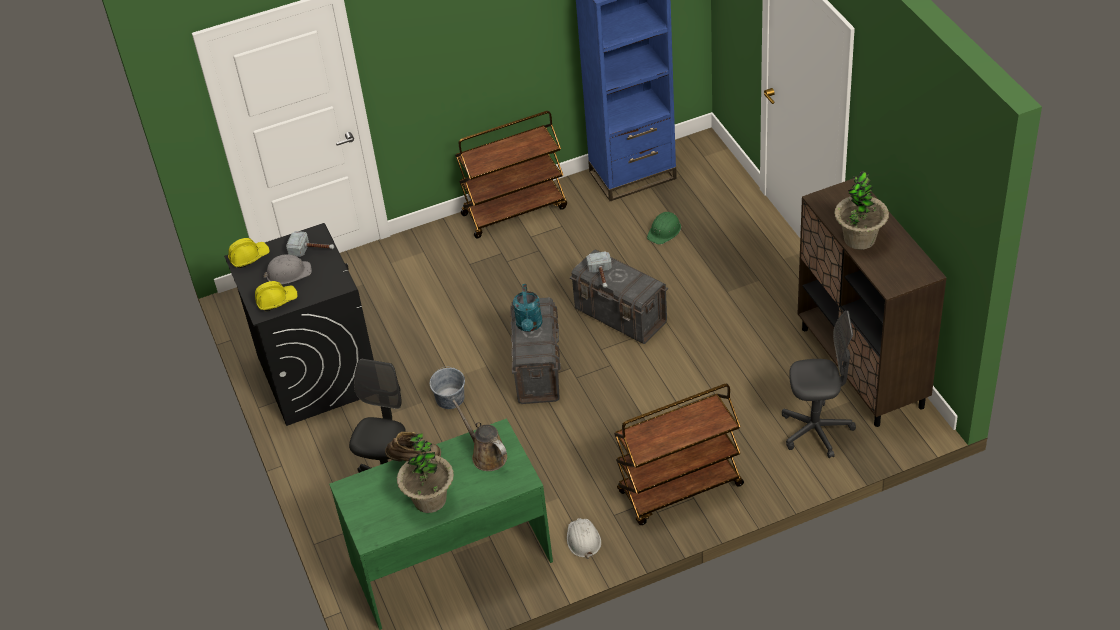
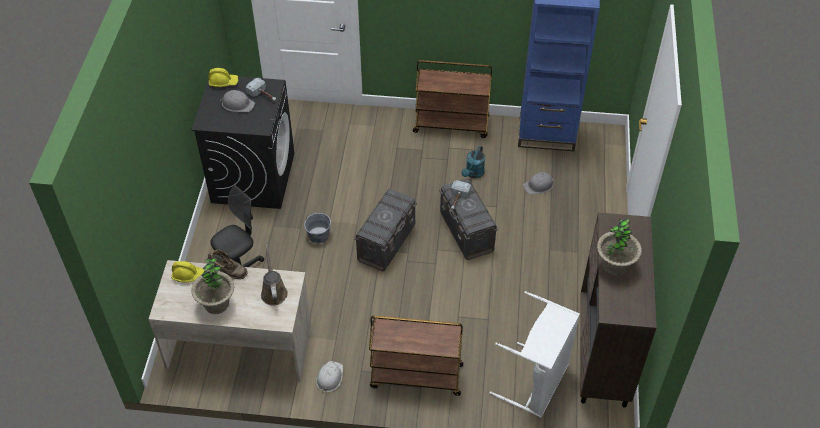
camera: 25 degrees right, 5 degrees up
yellow hard hat [255,281,298,311] -> yellow hard hat moved to [171,261,205,282]
green desk [329,418,553,630] -> beige desk [149,260,312,382]
turquoise watering can [513,284,542,332] -> turquoise watering can moved to [461,146,485,178]
green hard hat [647,212,681,245] -> grey hard hat [523,172,554,194]
grey office chair [782,310,856,458] -> white laundry basket [490,291,580,418]

